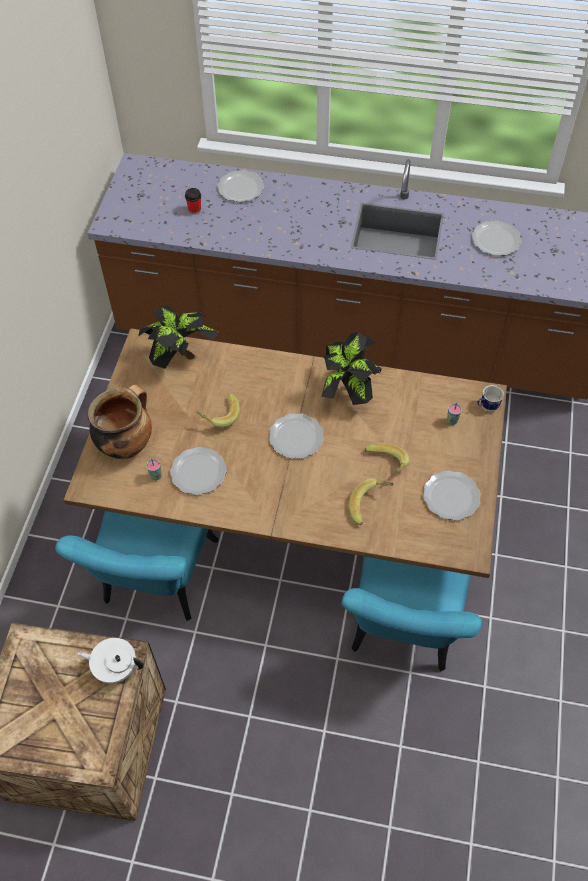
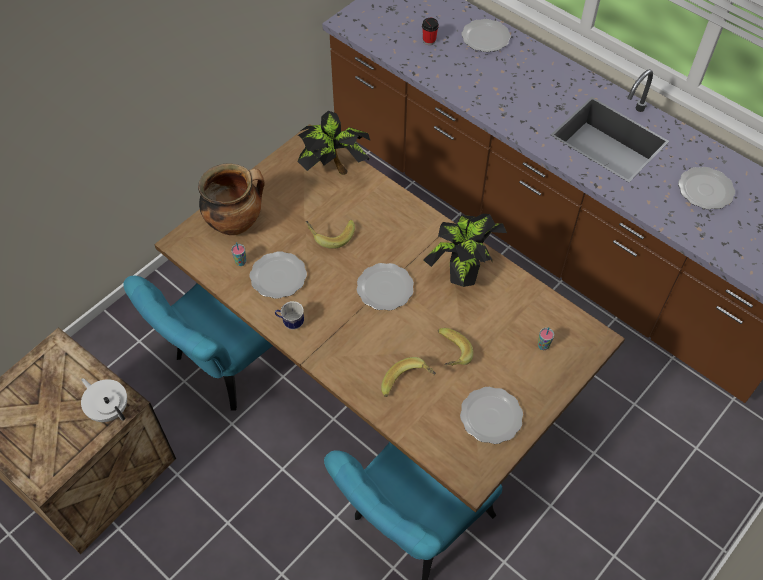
camera: 30 degrees right, 0 degrees up
mug [478,385,504,411] -> mug moved to [275,301,304,330]

